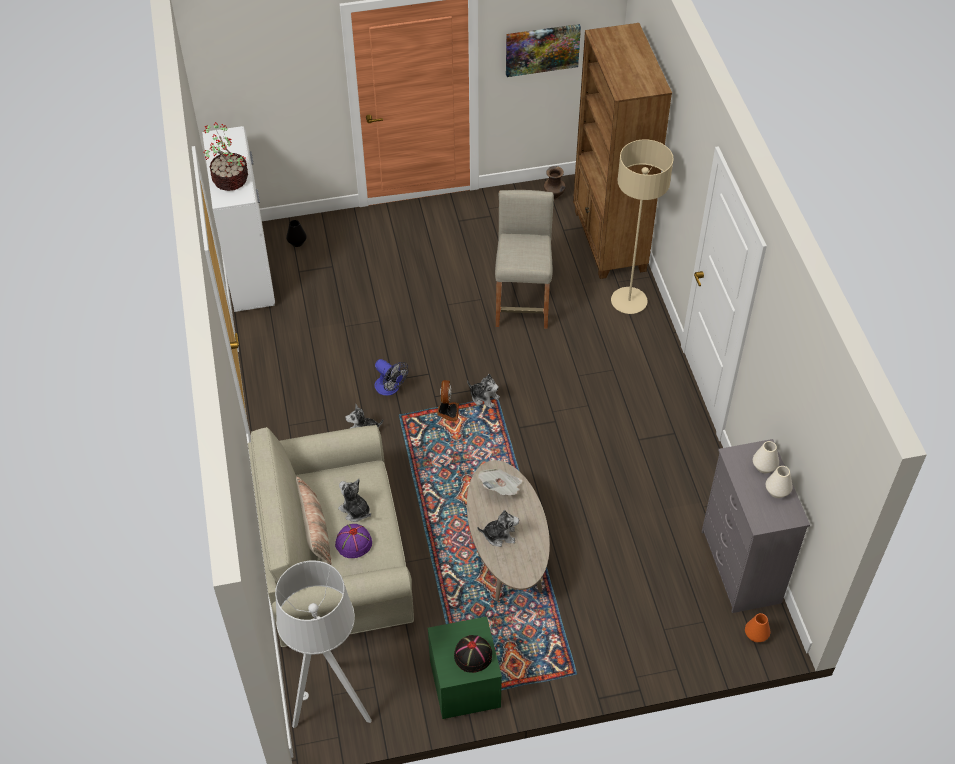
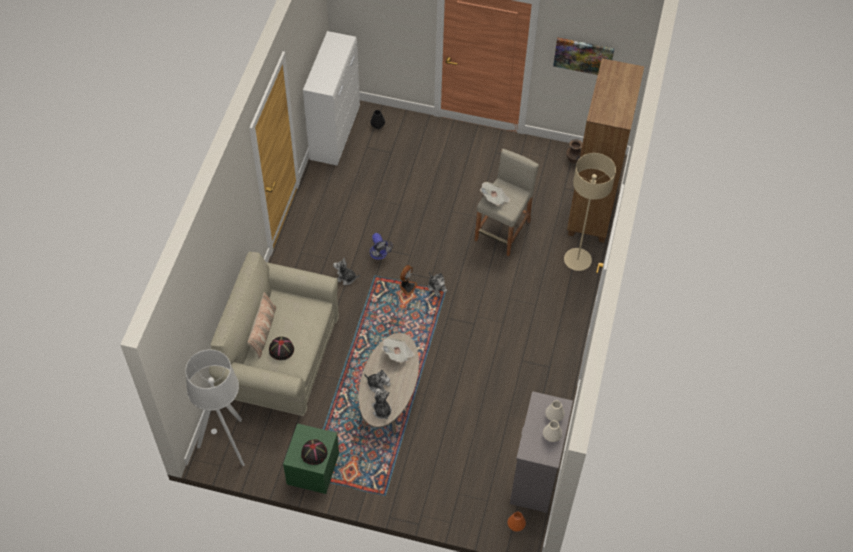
camera: 25 degrees right, 5 degrees up
potted plant [204,122,248,191] -> none
purple hat [335,524,372,558] -> black hat [269,337,294,360]
plush toy [338,479,371,522] -> plush toy moved to [372,388,392,420]
none -> newspaper [480,182,510,206]

